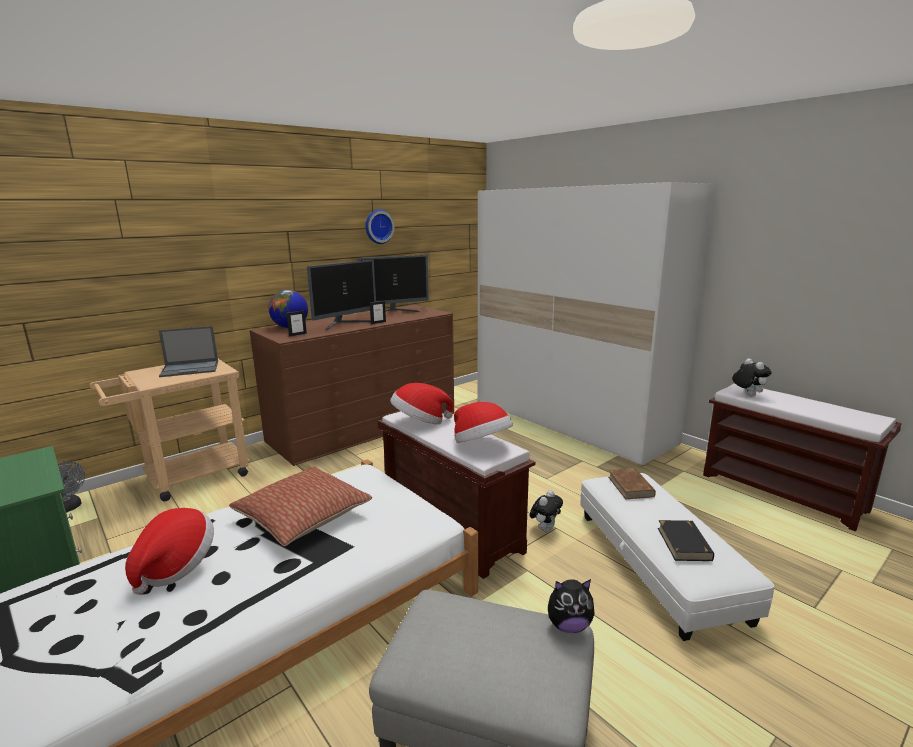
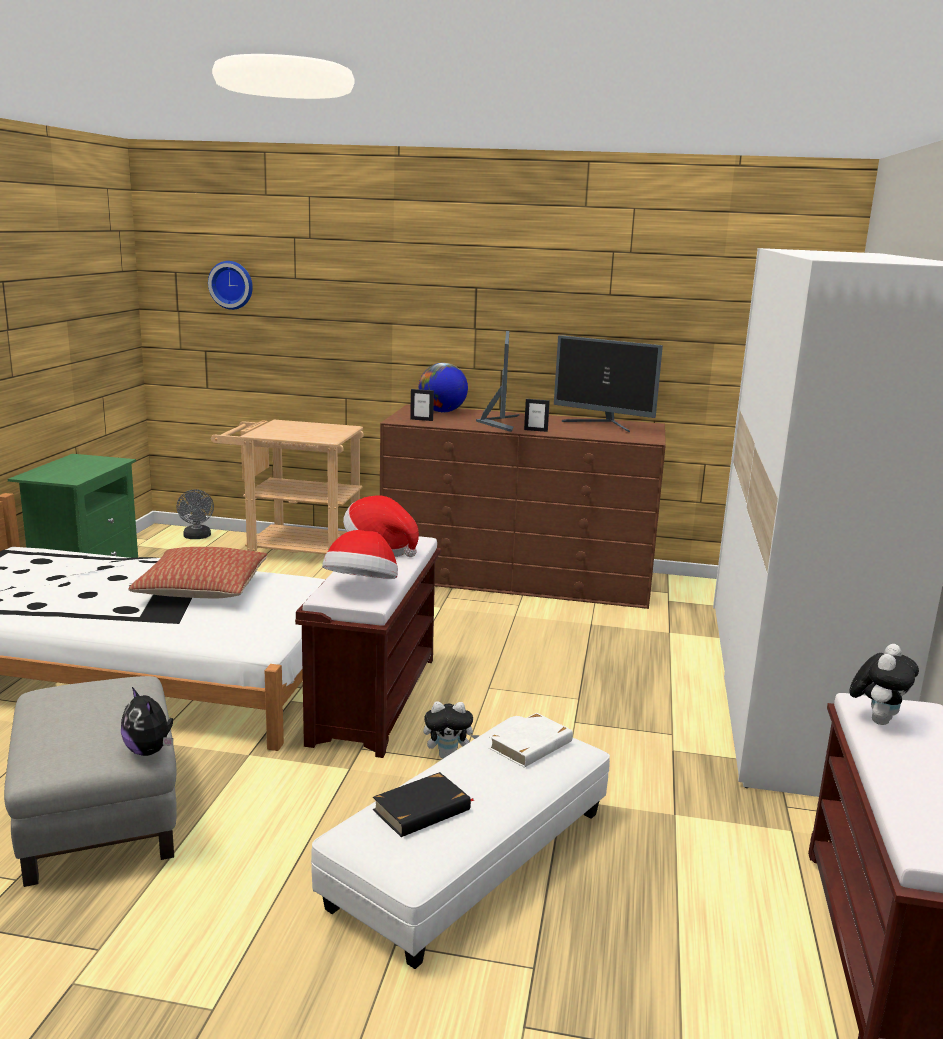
camera: 50 degrees right, 0 degrees up
hat [125,508,214,595] -> none
laptop [159,326,218,377] -> none
monitor [307,260,376,330] -> monitor turned 90 degrees counterclockwise [476,331,520,432]
wall clock [365,209,395,244] -> wall clock moved to [208,261,253,310]
brown book [608,468,656,499] -> white book [489,713,573,768]

